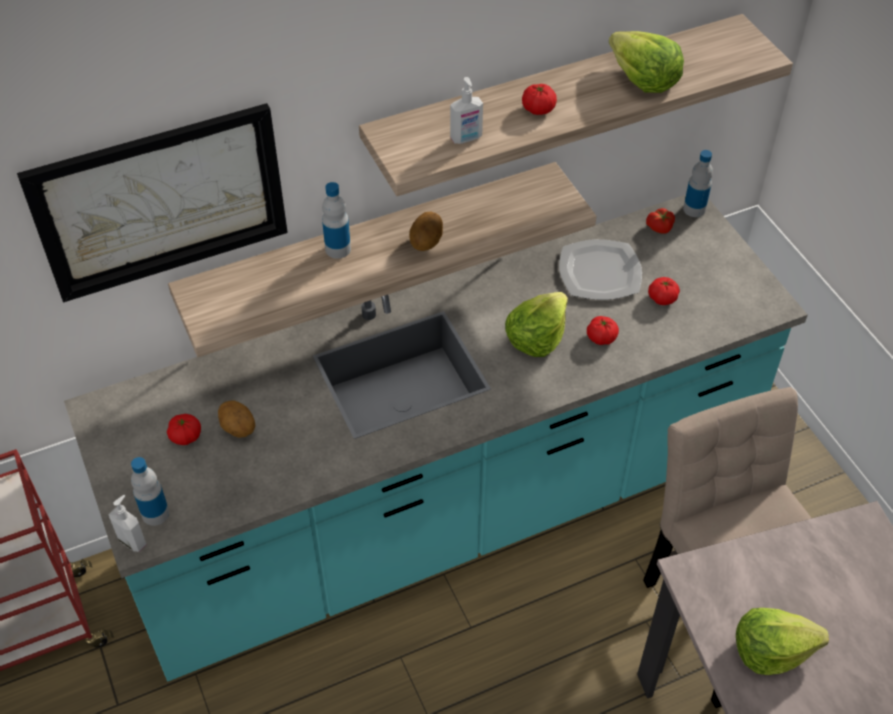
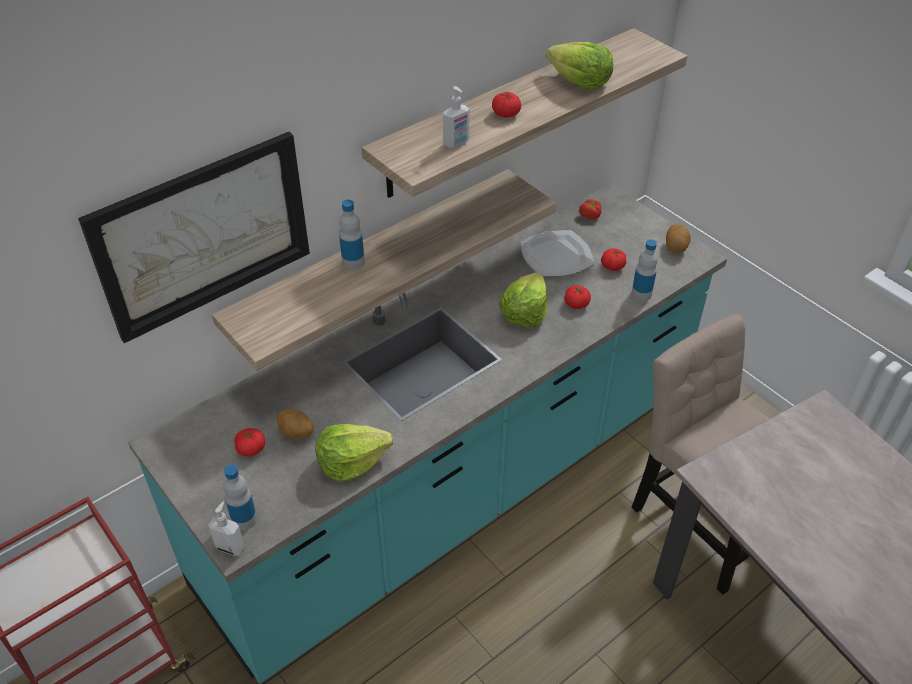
camera: 15 degrees left, 5 degrees down
potato [409,211,443,251] -> potato moved to [666,224,691,254]
bottle [683,150,713,217] -> bottle moved to [631,239,658,301]
lettuce [736,608,829,675] -> lettuce moved to [315,424,393,482]

